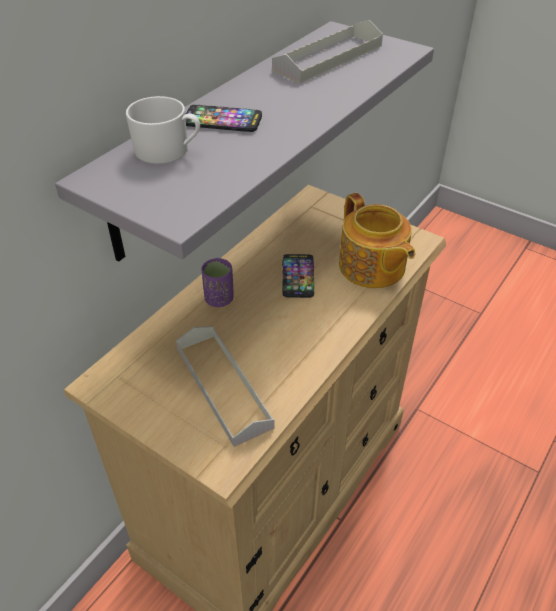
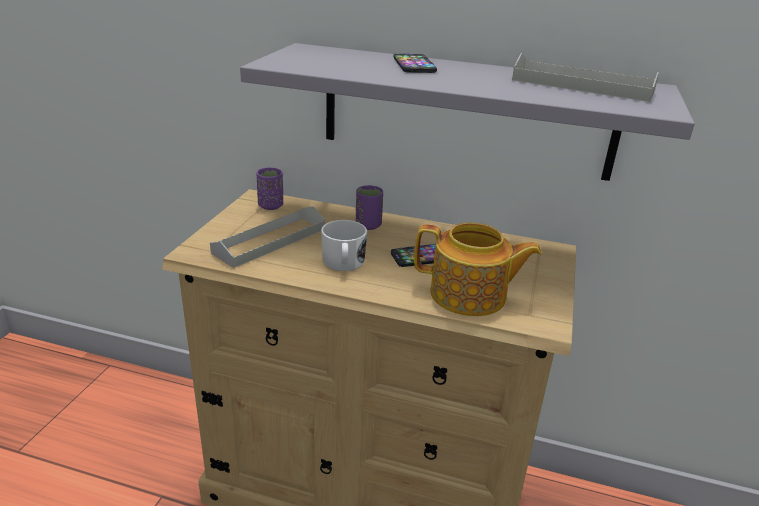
camera: 70 degrees right, 15 degrees down
white mug [126,96,200,164] -> white mug moved to [321,220,367,271]
teapot [339,193,415,288] -> teapot turned 120 degrees counterclockwise [414,222,542,316]
none -> purple cup [256,168,283,210]

